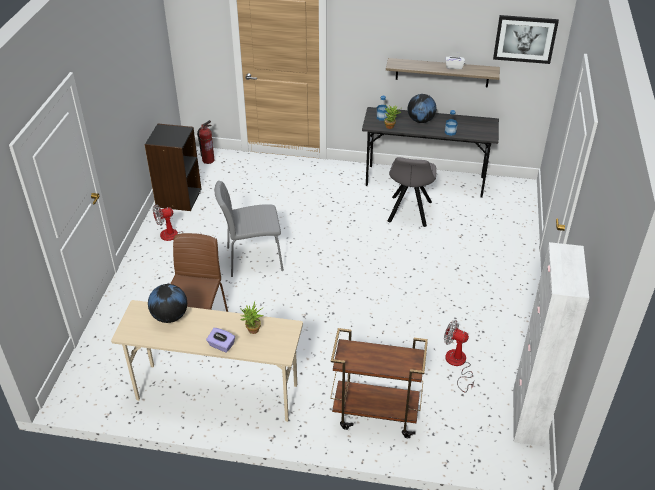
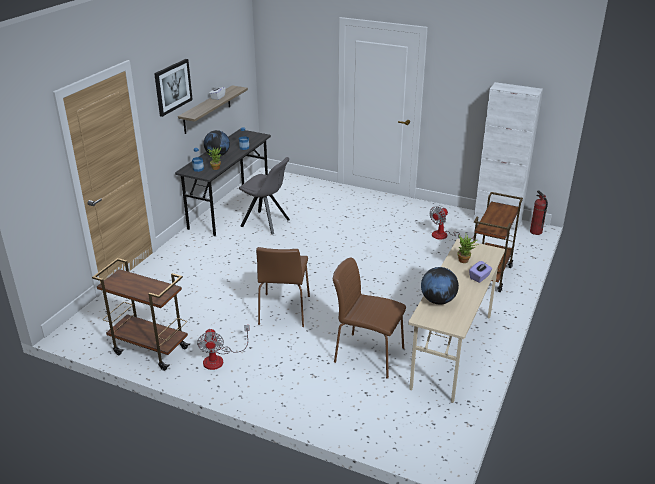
camera: 75 degrees left, 10 degrees down
black bookcase [145,123,201,211] -> brown cart [92,258,190,371]
fire extinguisher [197,120,215,164] -> fire extinguisher moved to [530,190,548,235]
grey chair [215,181,284,277] -> brown chair [256,247,310,327]
picture [493,15,559,64] -> picture moved to [154,59,193,117]

